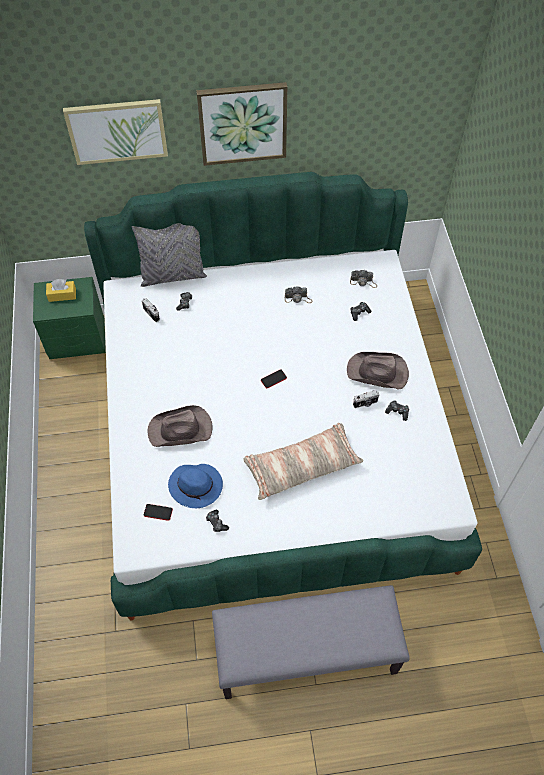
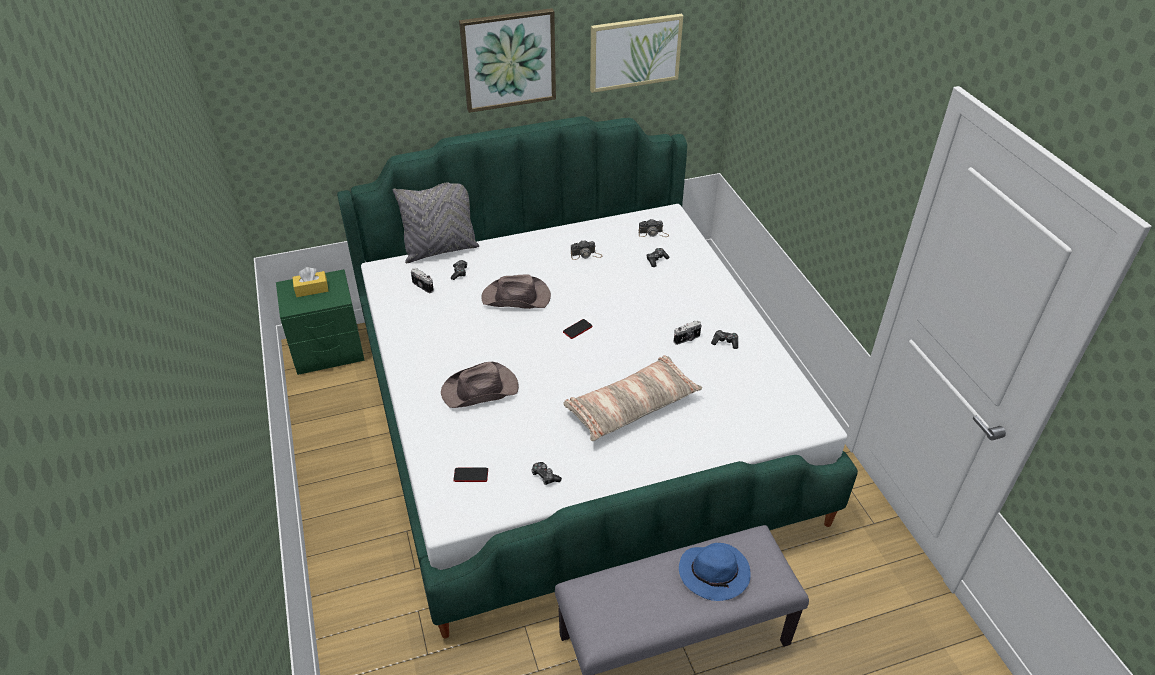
camera: 10 degrees left, 15 degrees down
picture [63,99,168,165] -> picture moved to [590,14,683,93]
blue hat [168,464,223,508] -> blue hat moved to [679,543,751,601]
brown hat [347,352,409,390] -> brown hat moved to [481,274,551,309]

